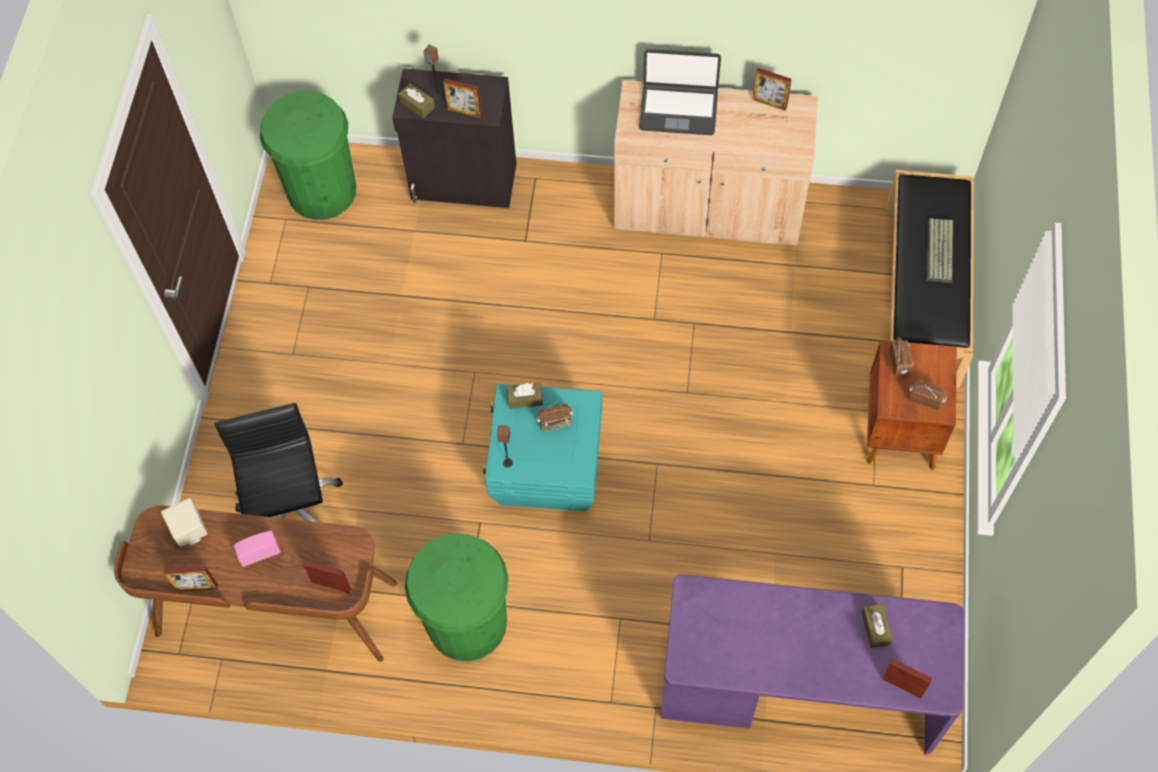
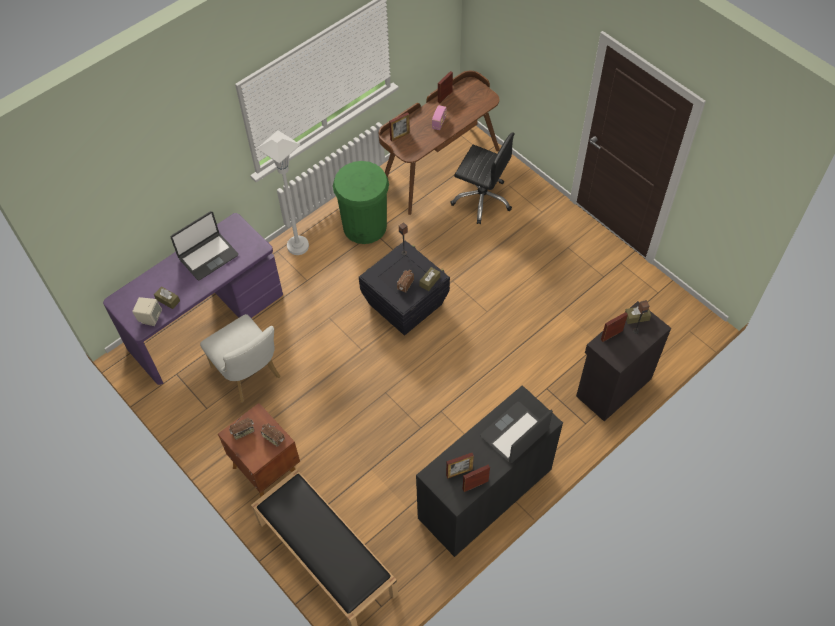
camera: 130 degrees right, 5 degrees down
beige speaker [161,498,207,547] -> beige speaker moved to [132,297,162,326]
green trash can [260,91,356,220] -> none
turquoise storage box [482,384,602,511] -> black storage box [359,240,450,335]
beige cabinet [614,80,818,246] -> black cabinet [416,385,563,557]
picture frame [882,658,933,699] -> picture frame moved to [446,453,474,479]
keyboard [926,218,954,283] -> none
none -> laptop [171,211,238,281]
none -> white chair [200,314,281,402]
none -> white floor lamp [257,130,309,255]

